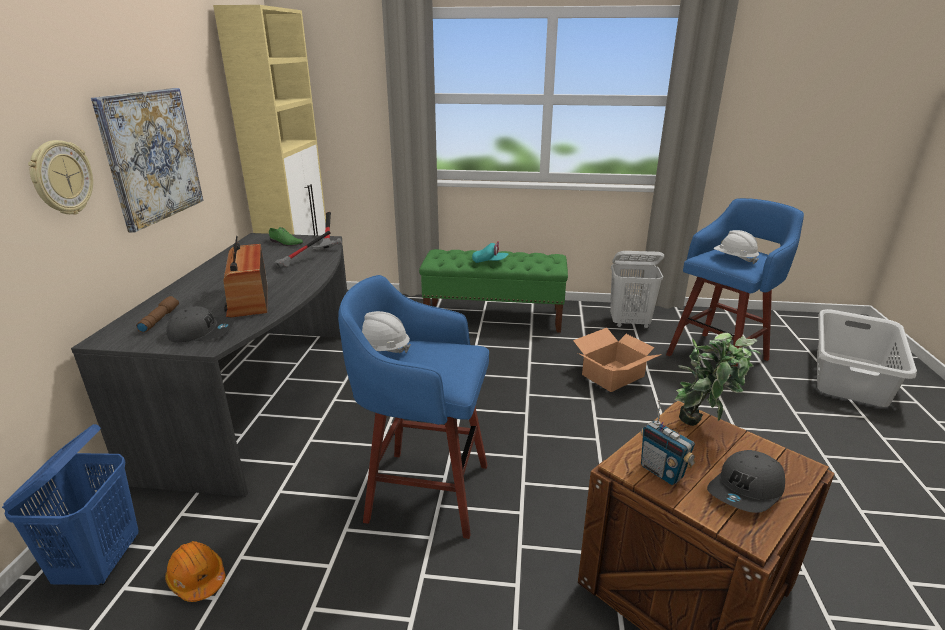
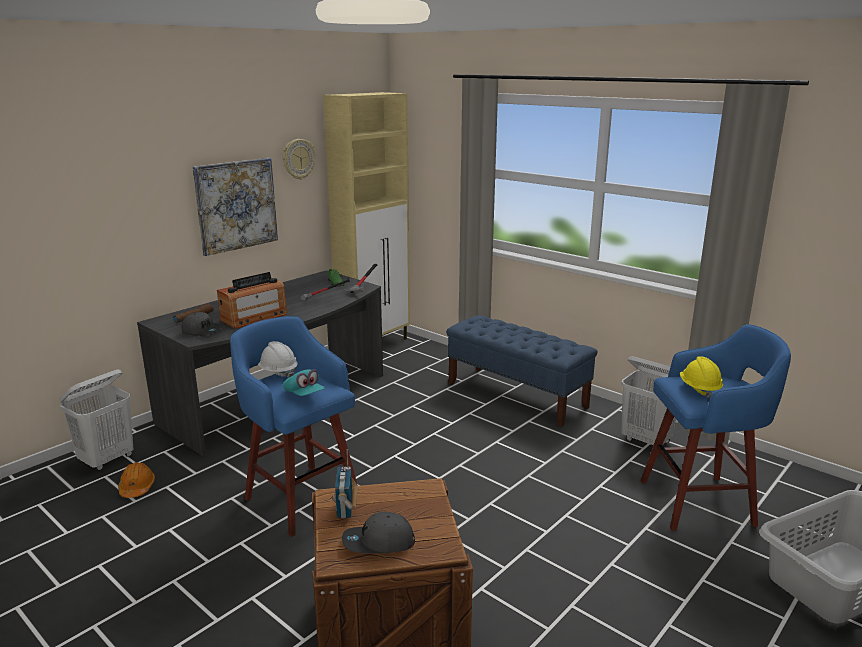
camera: 35 degrees right, 5 degrees down
blue laundry basket [2,424,139,585] -> white laundry basket [59,369,133,471]
wall clock [28,140,93,215] -> wall clock moved to [283,139,315,180]
radio [223,236,267,318] -> radio turned 150 degrees counterclockwise [217,272,287,329]
green bench [419,249,568,333] -> blue bench [446,315,597,427]
turquoise cap [472,241,508,263] -> turquoise cap moved to [283,369,325,396]
cardboard box [573,328,662,392] -> none
potted plant [675,333,762,426] -> none
white hard hat [714,230,759,264] -> yellow hard hat [680,356,723,398]

